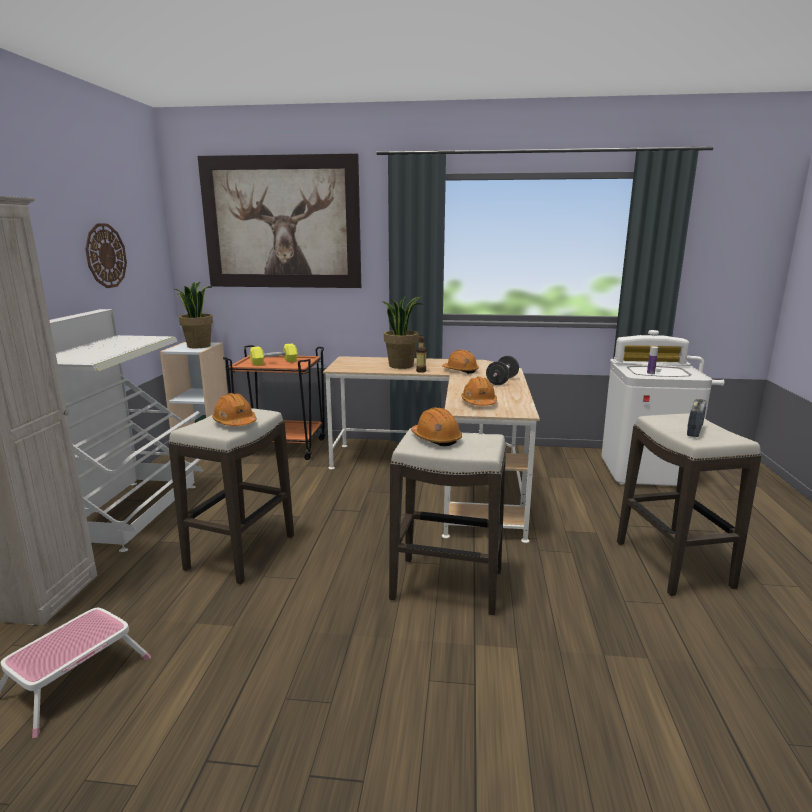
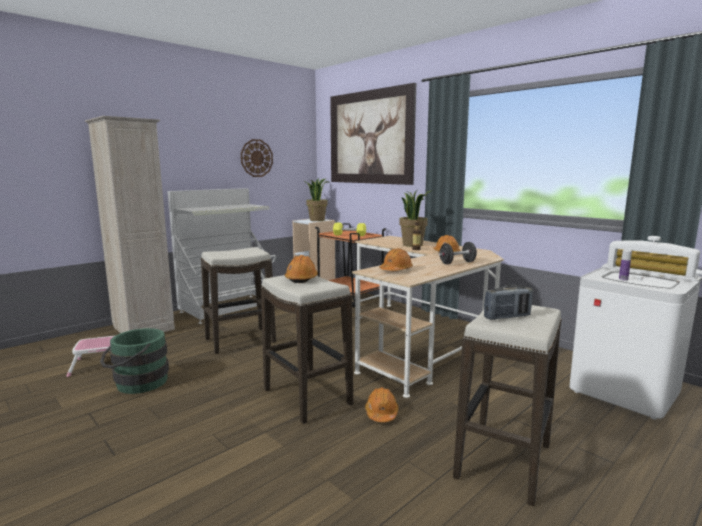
camera: 40 degrees right, 5 degrees down
orange hard hat [212,393,257,426] -> orange hard hat moved to [365,387,399,422]
none -> green bucket [100,328,169,394]

